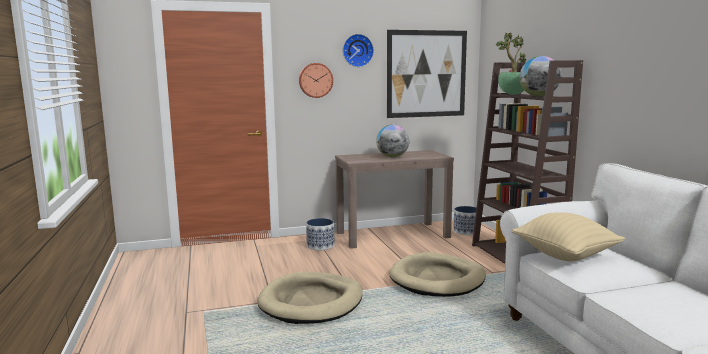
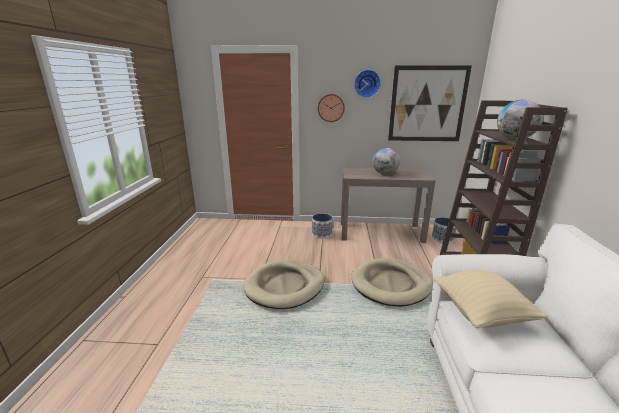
camera: 20 degrees right, 10 degrees up
potted plant [496,32,526,95] -> none

